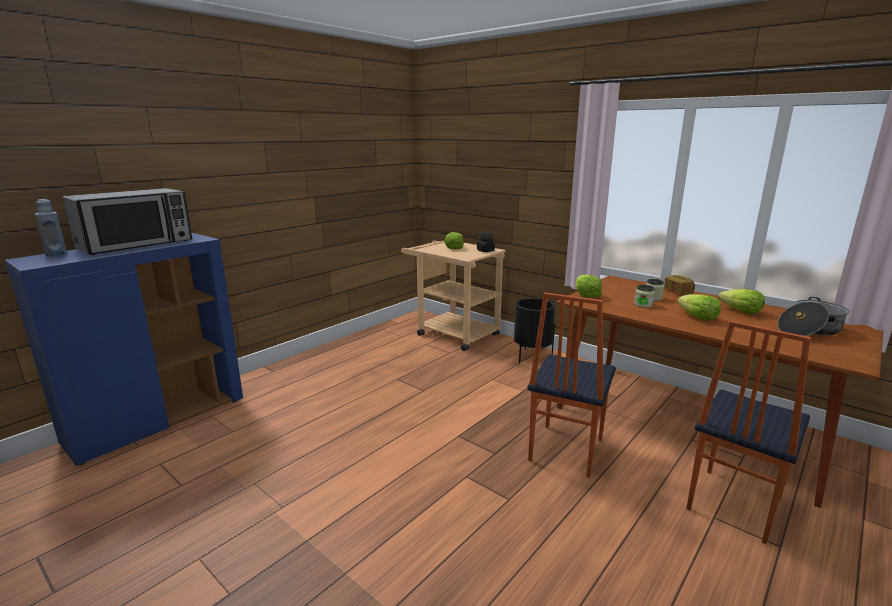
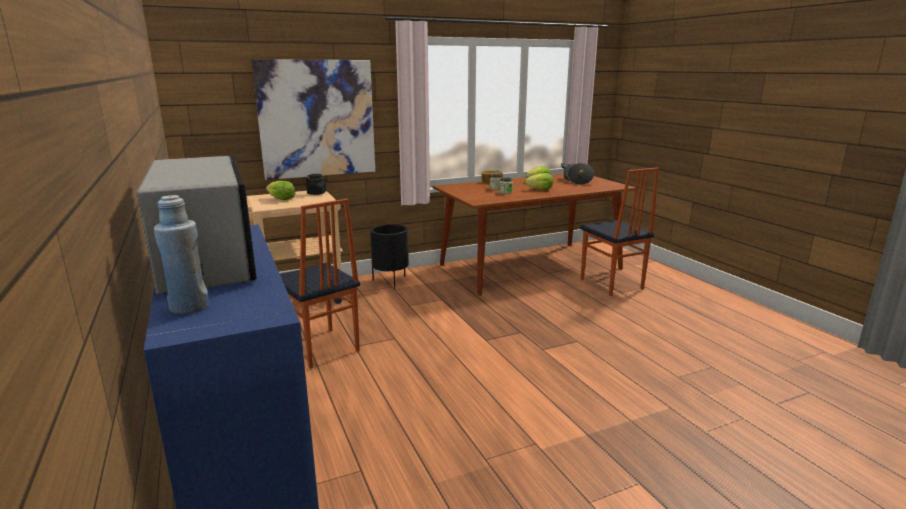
camera: 65 degrees left, 0 degrees up
chair [527,292,616,478] -> chair moved to [280,199,360,369]
lettuce [576,275,602,298] -> none
none -> picture [251,59,375,180]

